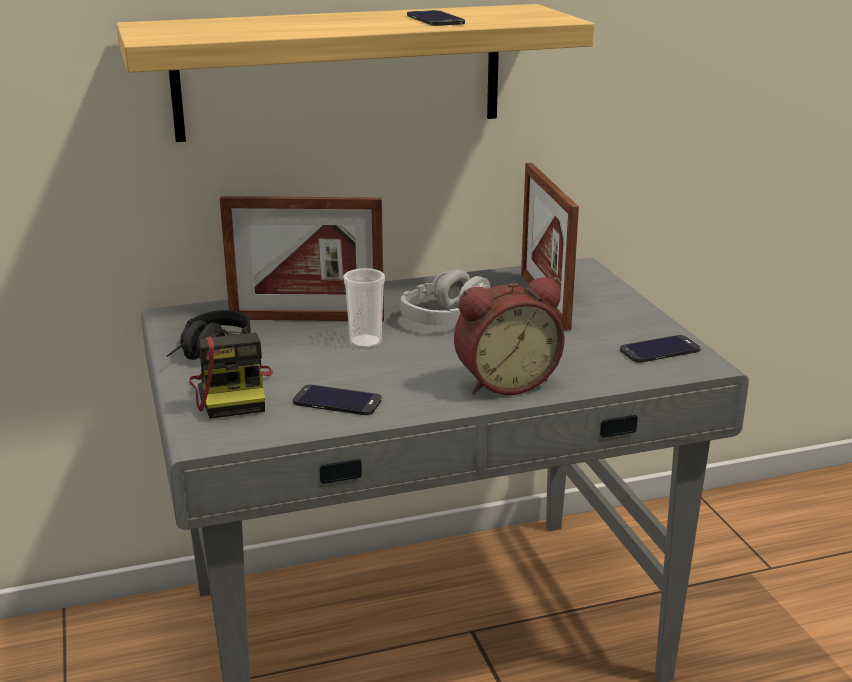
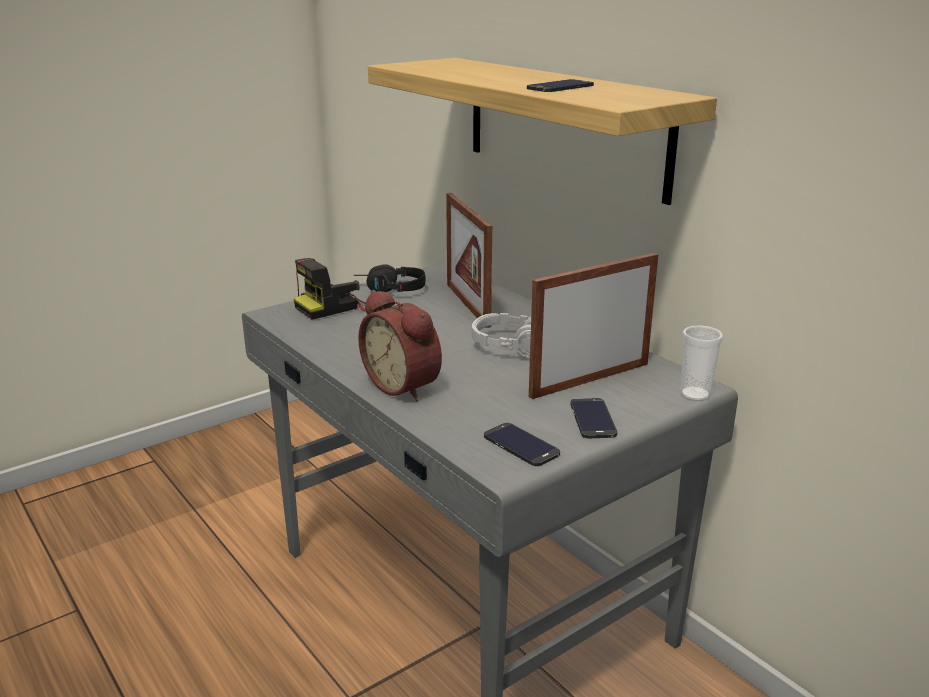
camera: 70 degrees right, 0 degrees up
phone [293,385,382,415] -> phone moved to [571,398,617,438]
cup [343,268,385,349] -> cup moved to [680,326,723,401]

